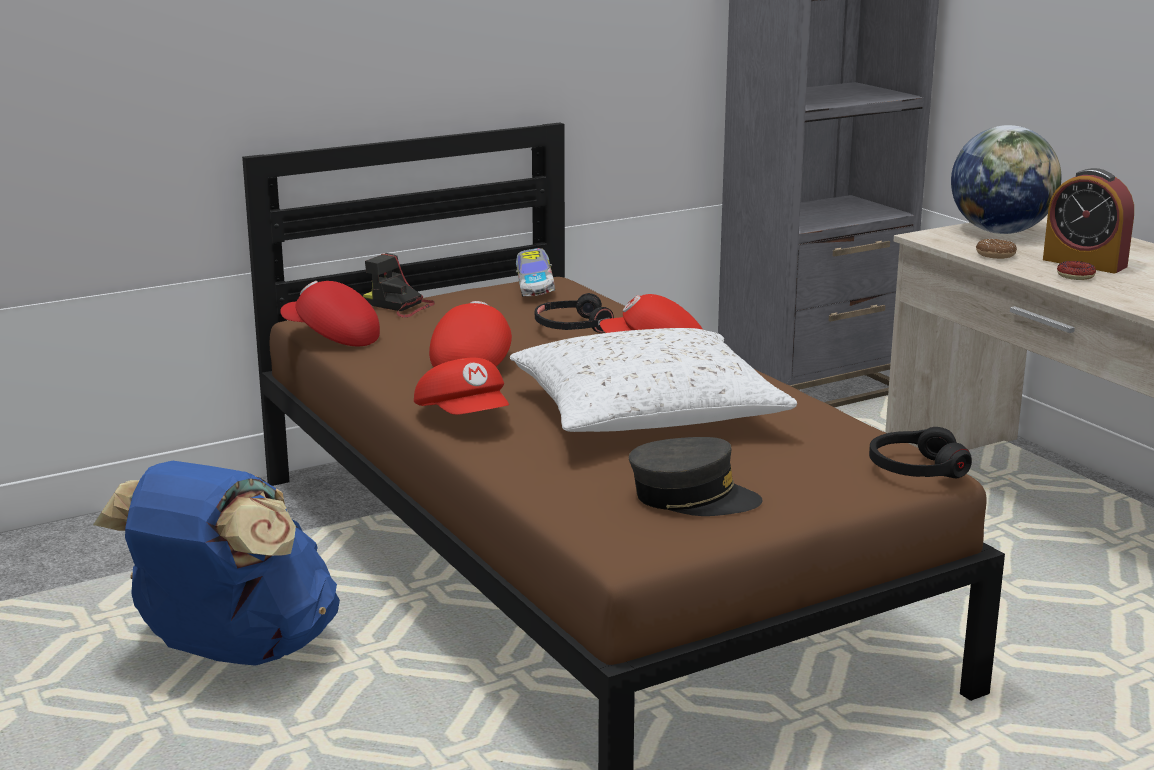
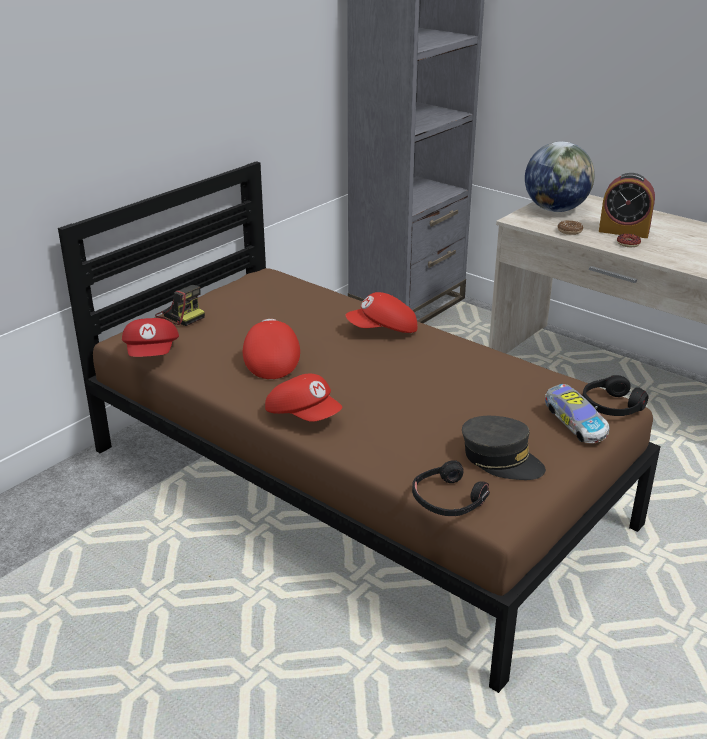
camera: 20 degrees left, 10 degrees up
blue backpack [93,461,340,666] -> none
red cap [280,281,380,346] -> red cap turned 105 degrees counterclockwise [122,318,179,357]
camera [363,253,435,318] -> camera turned 150 degrees counterclockwise [155,285,205,326]
white pillow [510,328,797,432] -> none
toy car [516,248,555,297] -> toy car moved to [545,384,610,443]
black headphones [535,293,614,333] -> black headphones moved to [412,460,490,516]
grey cap [629,437,762,516] -> grey cap turned 45 degrees clockwise [462,416,546,480]

